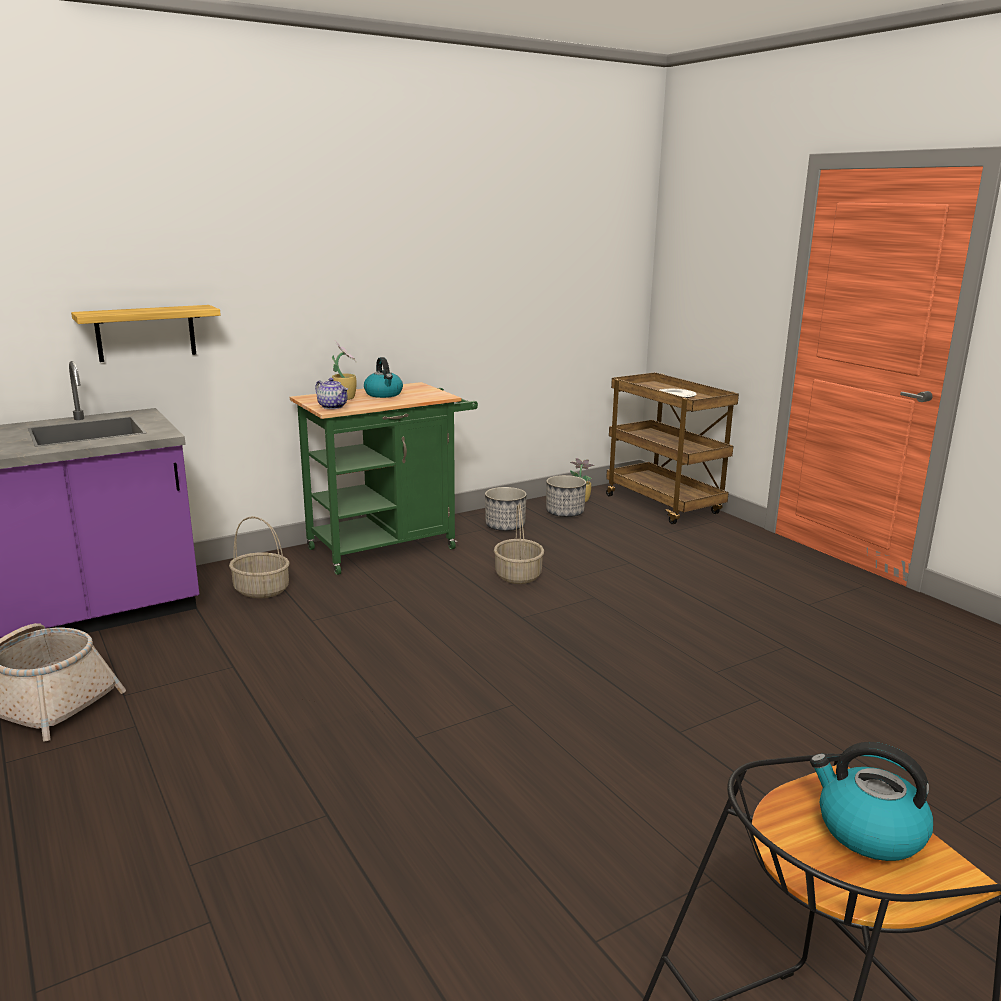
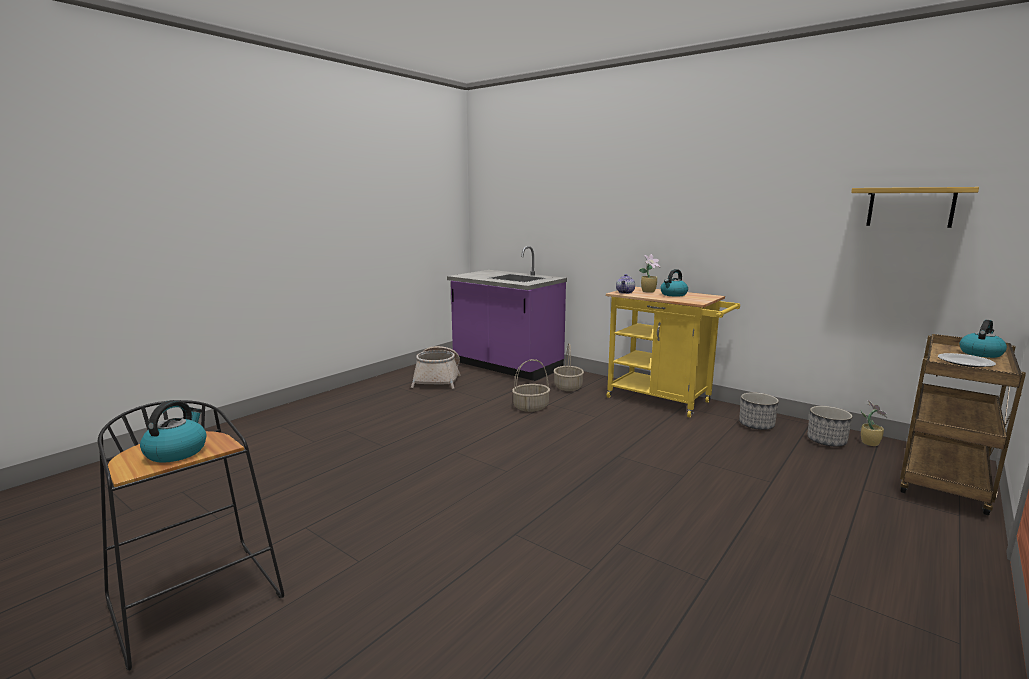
camera: 70 degrees right, 5 degrees down
shelf [71,305,221,362] -> shelf moved to [851,187,979,228]
green cart [290,382,478,575] -> yellow cart [606,287,740,417]
basket [494,504,544,584] -> basket moved to [512,359,550,412]
none -> kettle [959,320,1007,358]

